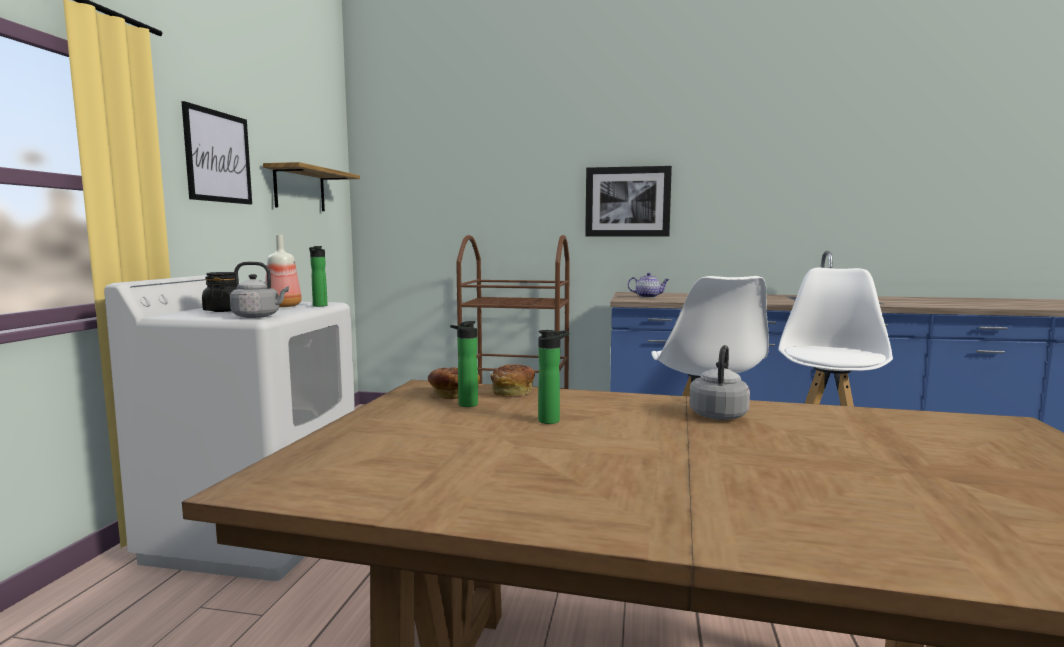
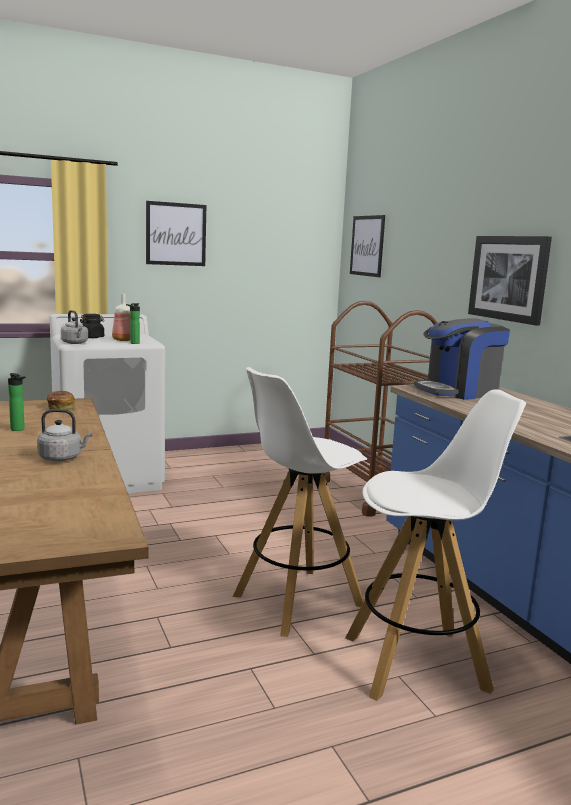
camera: 55 degrees right, 5 degrees up
shelf [263,162,360,211] -> none
bottle [450,321,478,407] -> none
bread [490,364,535,396] -> none
teapot [628,273,669,298] -> coffee machine [414,319,510,400]
none -> picture [350,215,385,277]

